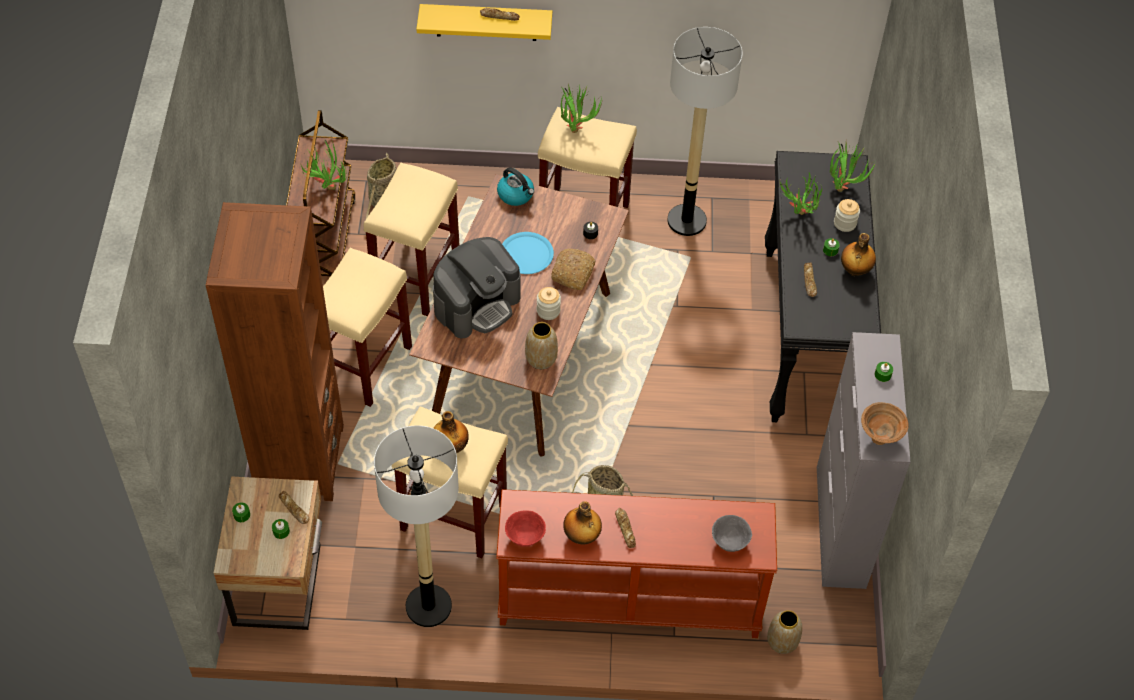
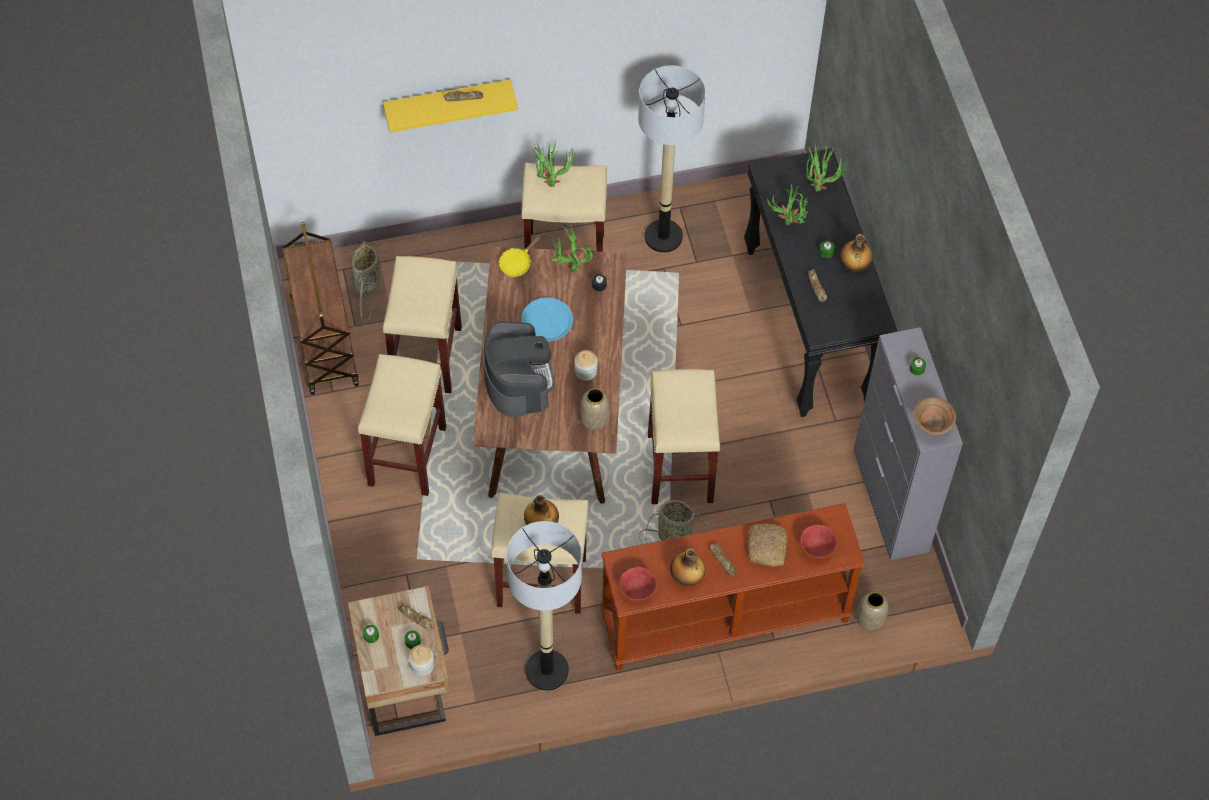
camera: 15 degrees left, 5 degrees up
brown bookcase [206,202,344,501] -> none
potted plant [301,139,347,190] -> potted plant moved to [550,222,593,272]
coffee machine [433,237,520,339] -> coffee machine turned 45 degrees counterclockwise [484,321,554,417]
kettle [497,167,534,206] -> yellow frying pan [499,234,542,277]
bread [552,249,595,290] -> bread moved to [748,523,787,567]
grey bowl [712,515,752,552] -> red bowl [800,525,837,558]
jar [834,199,860,232] -> jar moved to [409,645,434,676]
none -> beige stool [648,369,720,504]

